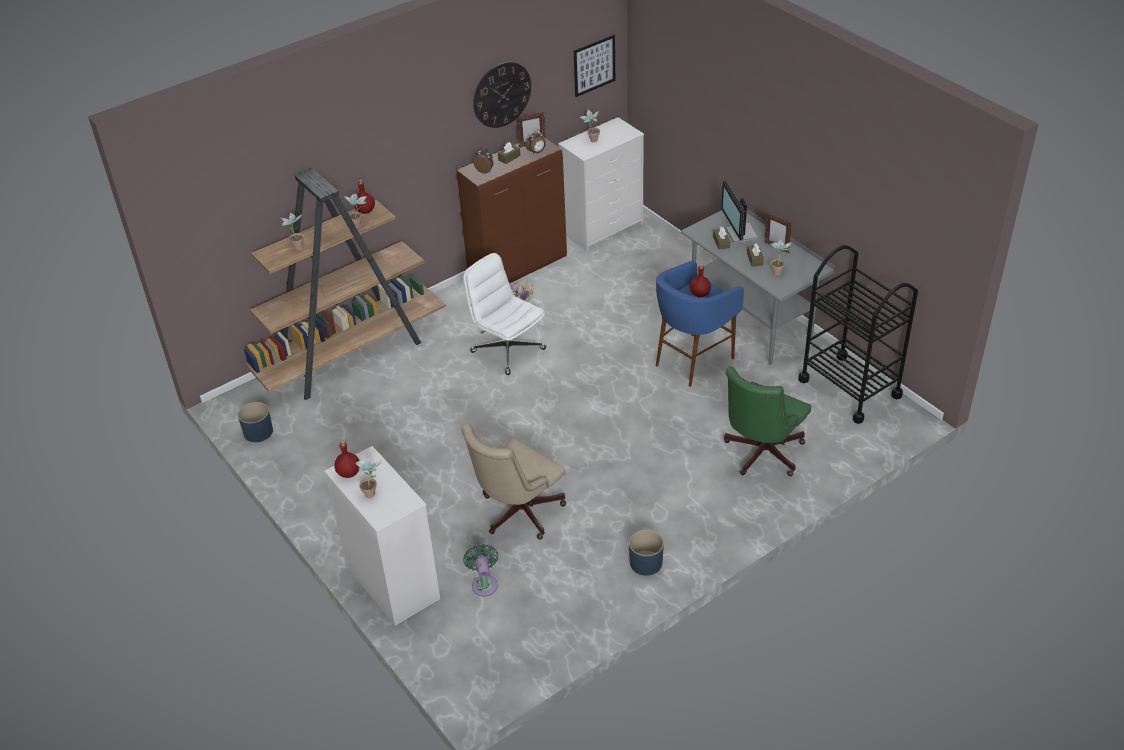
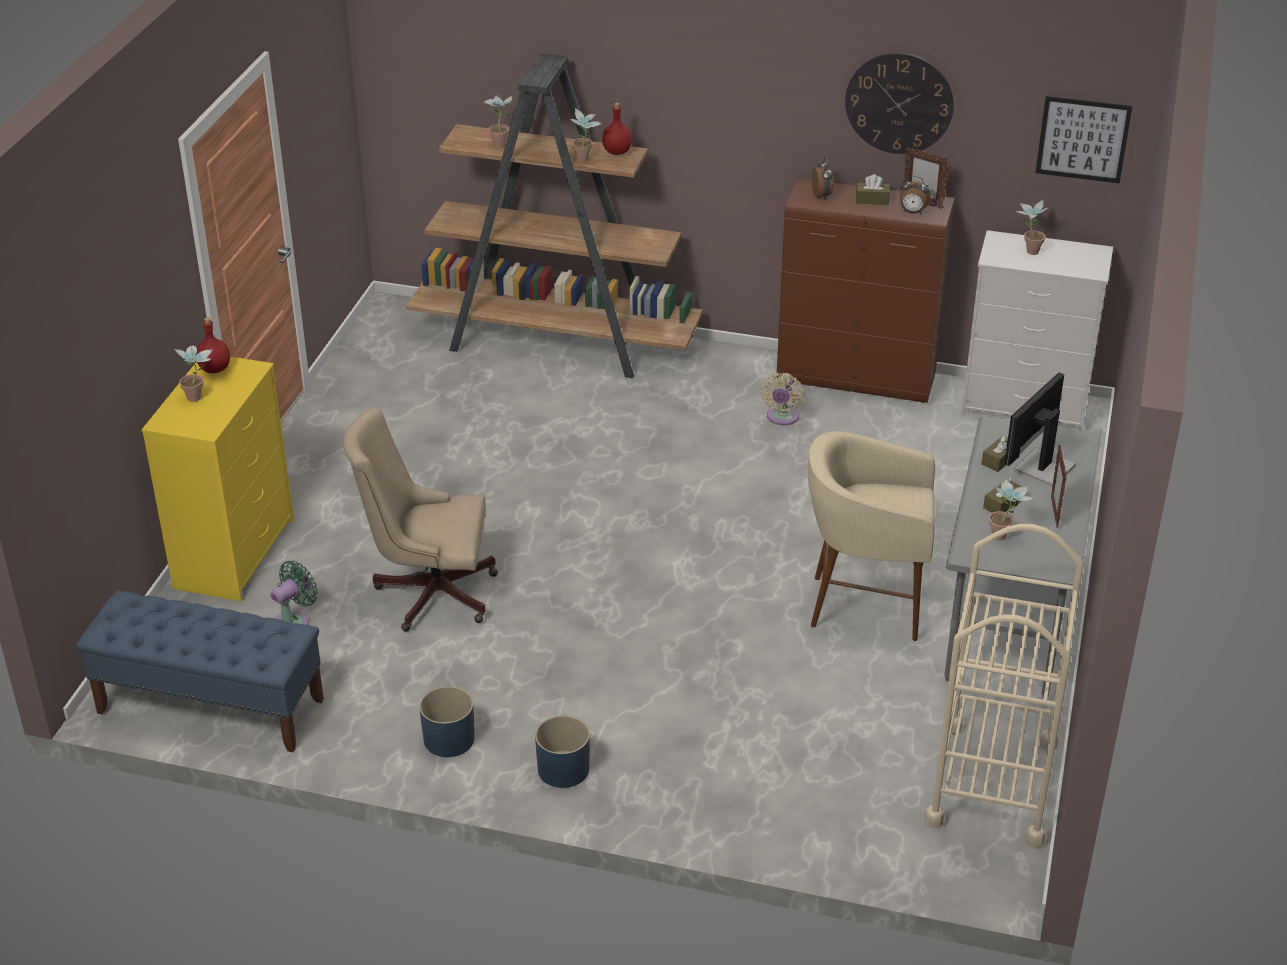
camera: 50 degrees right, 5 degrees down
blue planter [238,402,273,442] -> blue planter moved to [535,715,590,788]
white dresser [324,446,440,626] -> yellow dresser [142,357,294,601]
white office chair [463,253,546,375] -> none
blue stool [656,261,744,387] -> beige stool [808,431,935,641]
red bottle [690,264,711,297] -> none
green office chair [724,366,811,476] -> none
black cart [798,245,918,424] -> beige cart [925,524,1084,848]
none -> blue bench [77,590,324,752]

